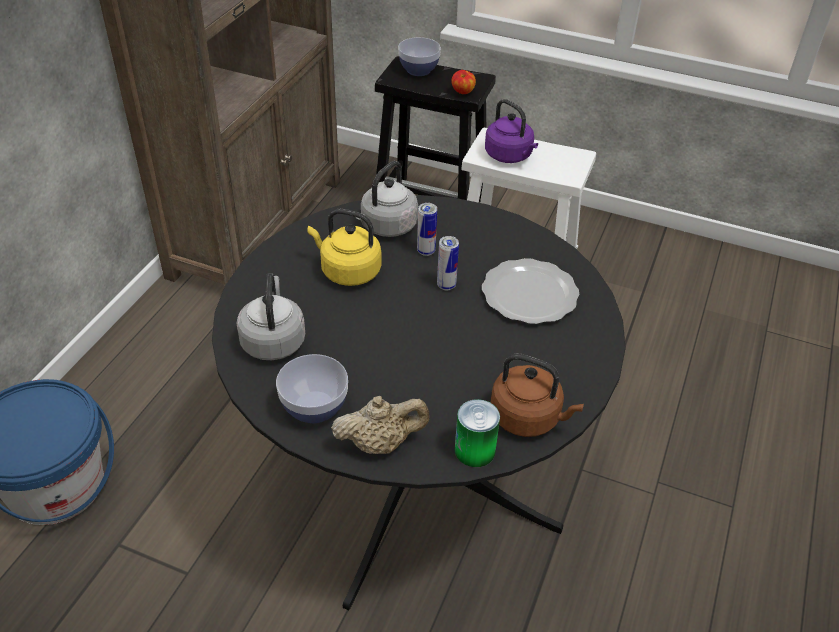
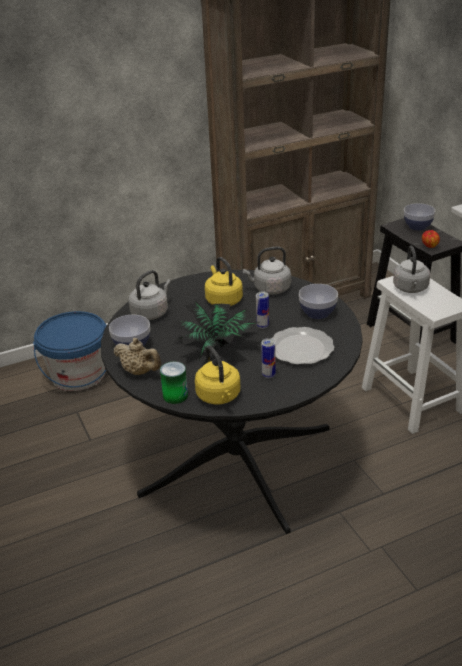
camera: 45 degrees right, 10 degrees down
can [417,203,437,256] -> can moved to [261,338,276,378]
purple kettle [485,99,538,163] -> grey kettle [393,246,430,293]
brown kettle [490,353,584,437] -> yellow kettle [195,346,240,404]
none -> potted plant [170,300,260,360]
none -> bowl [299,284,338,319]

